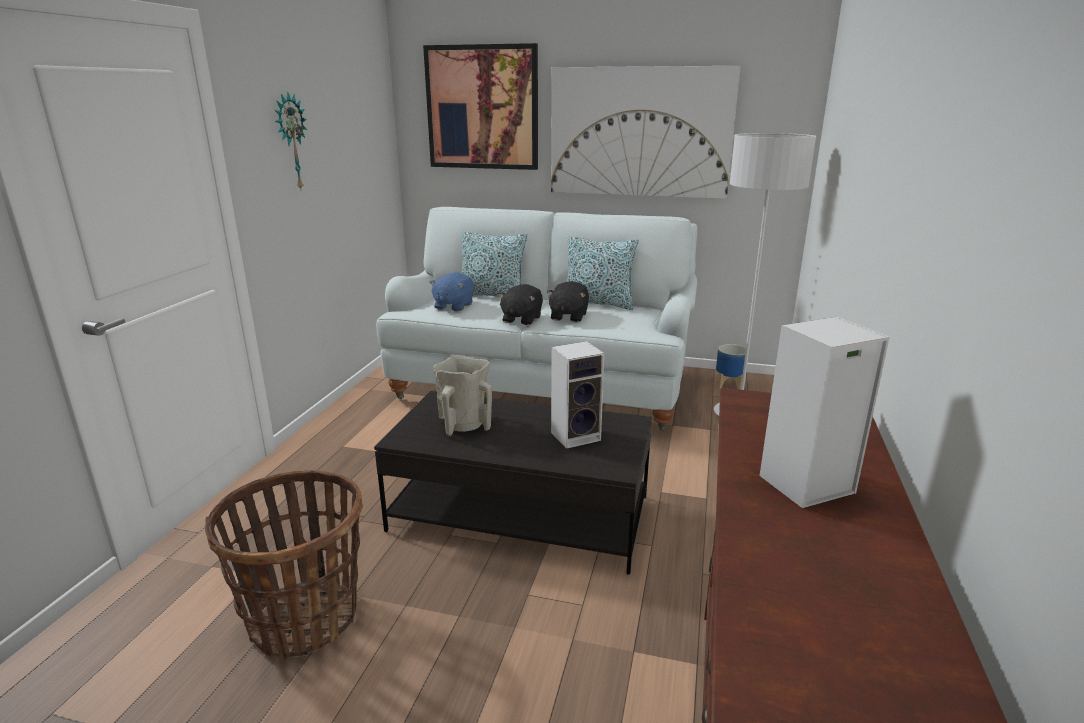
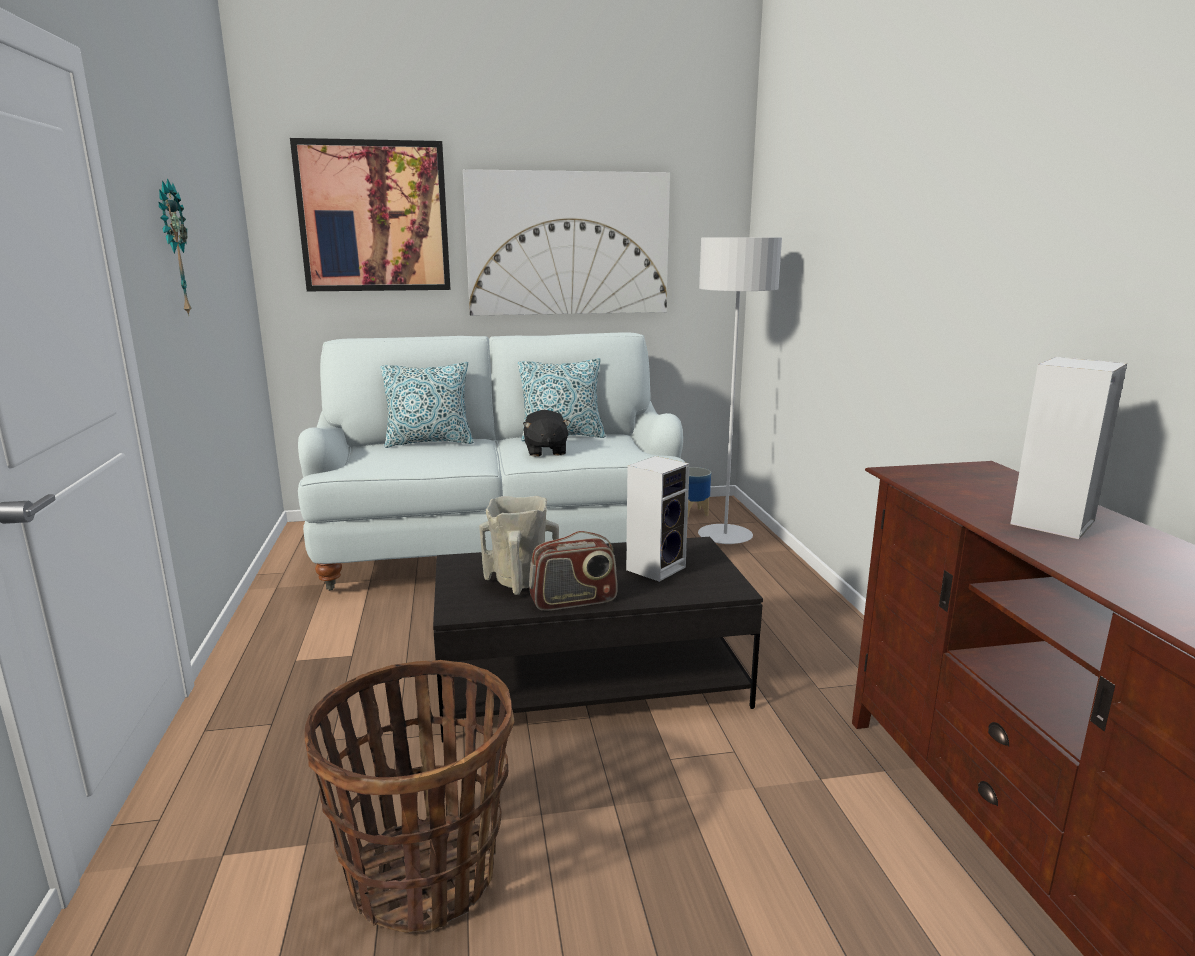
camera: 25 degrees left, 5 degrees down
blue plush toy [429,272,474,312] -> none
black plush toy [498,284,543,325] -> none
none -> radio [529,531,618,611]

